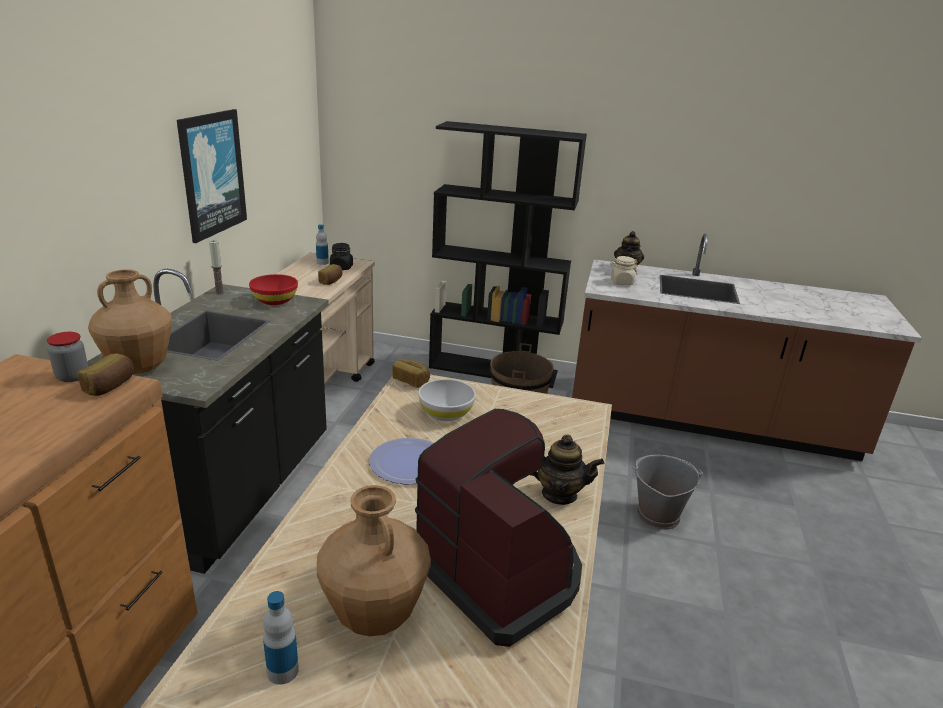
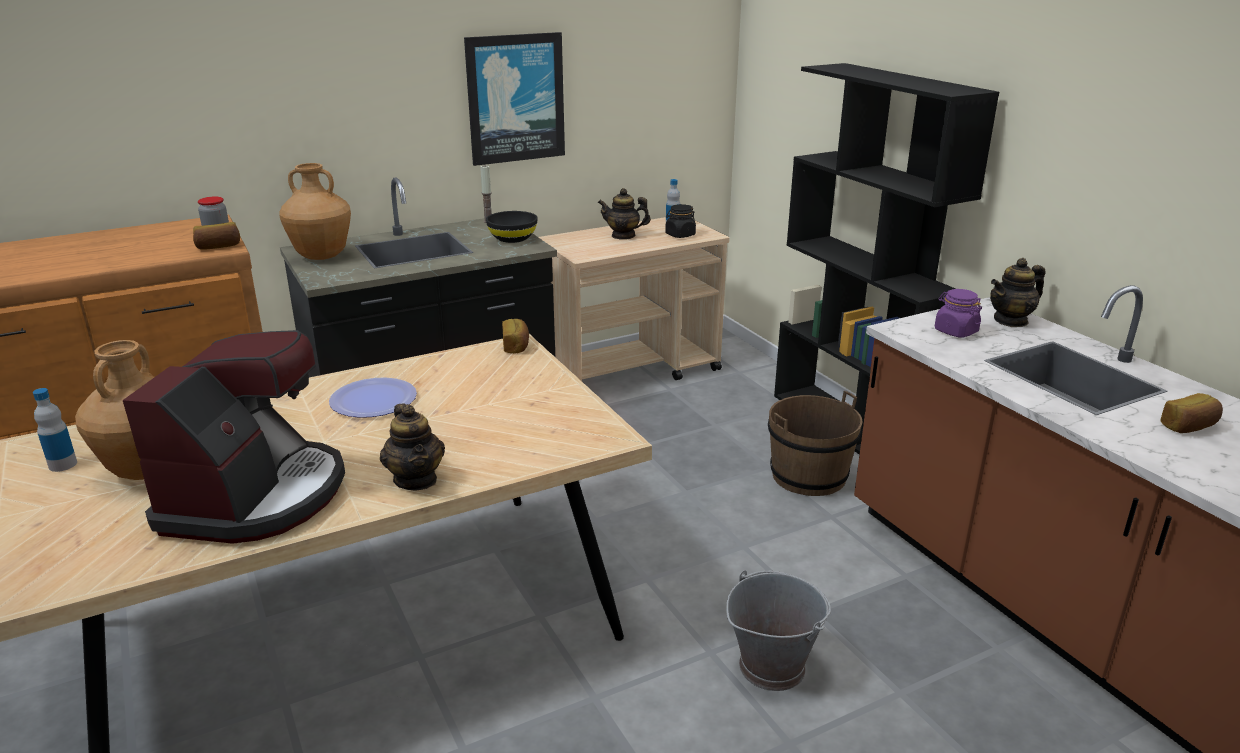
camera: 50 degrees right, 0 degrees up
red bowl [249,274,298,305] -> black bowl [486,211,538,243]
bread [318,264,343,285] -> bread moved to [1160,393,1223,433]
white bowl [418,379,476,421] -> none
beige jar [610,256,638,285] -> purple jar [935,289,982,338]
none -> teapot [598,188,651,240]

